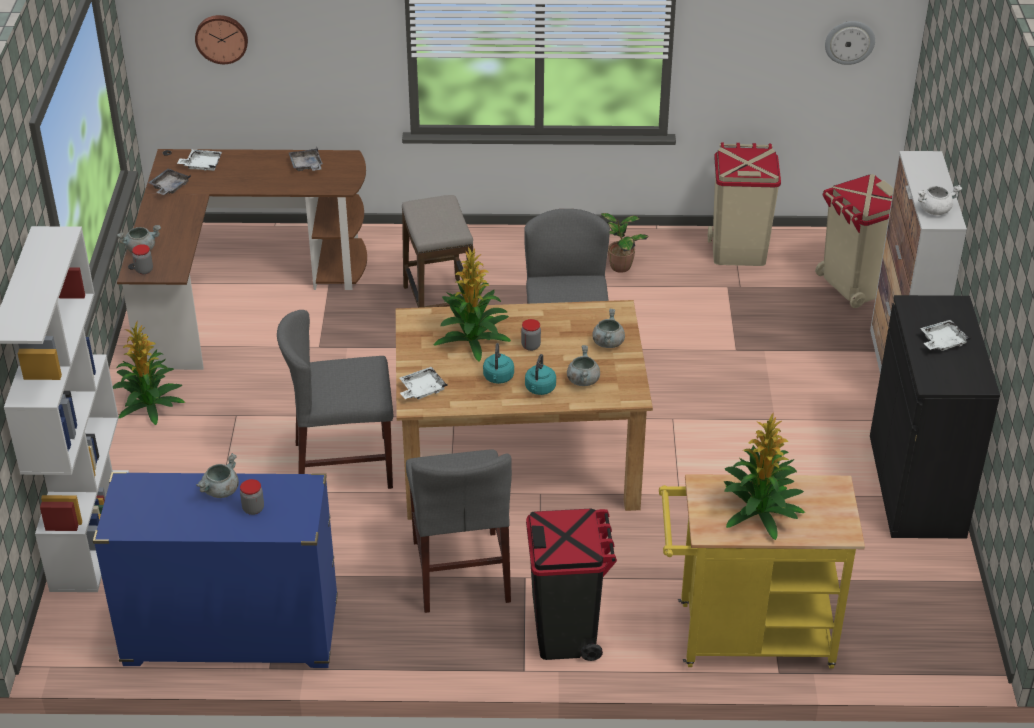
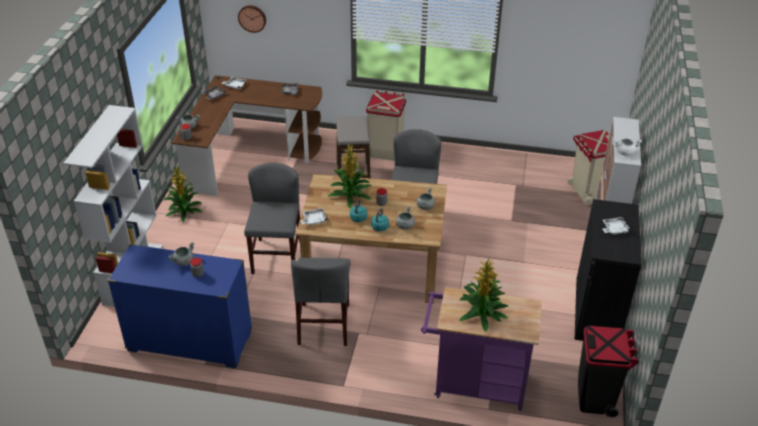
camera: 10 degrees right, 0 degrees up
grey chair [277,310,393,489] -> grey chair turned 90 degrees clockwise [244,163,300,274]
black trash can [526,509,617,661] -> black trash can moved to [578,326,639,417]
potted plant [601,213,649,273] -> none
yellow cart [659,474,865,669] -> purple cart [421,287,542,411]
beige trash can [708,142,781,266] -> beige trash can moved to [366,90,406,161]
wall clock [825,21,875,65] -> none

